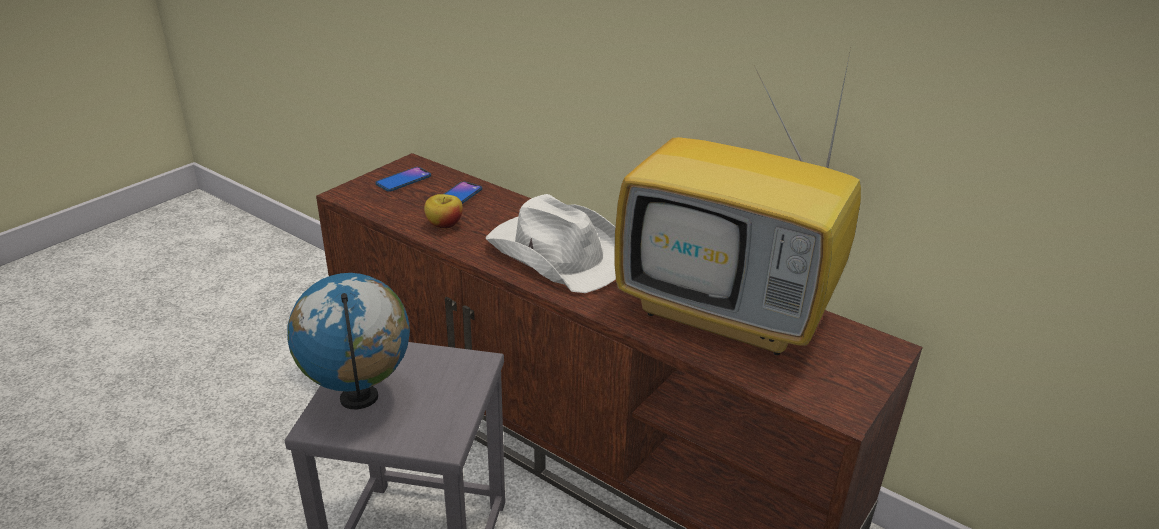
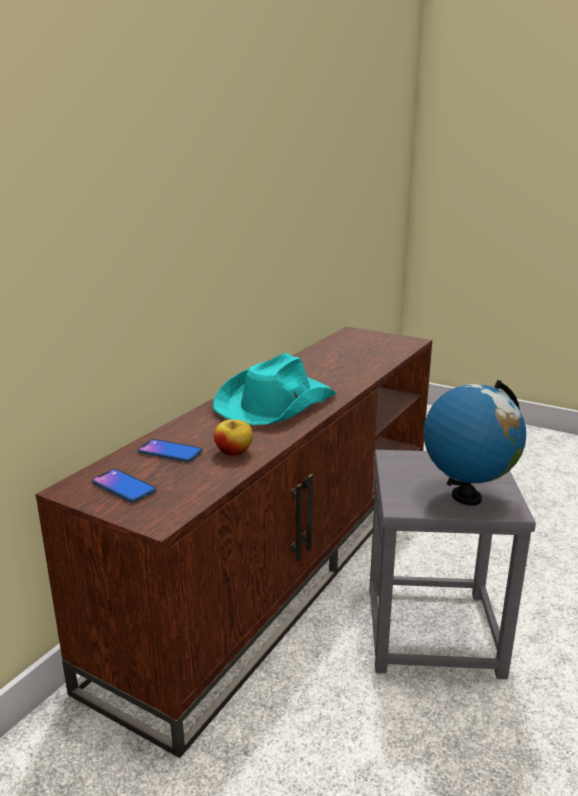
camera: 95 degrees left, 10 degrees down
white hat [486,194,616,293] -> turquoise hat [213,353,336,425]
television [614,48,861,355] -> none

